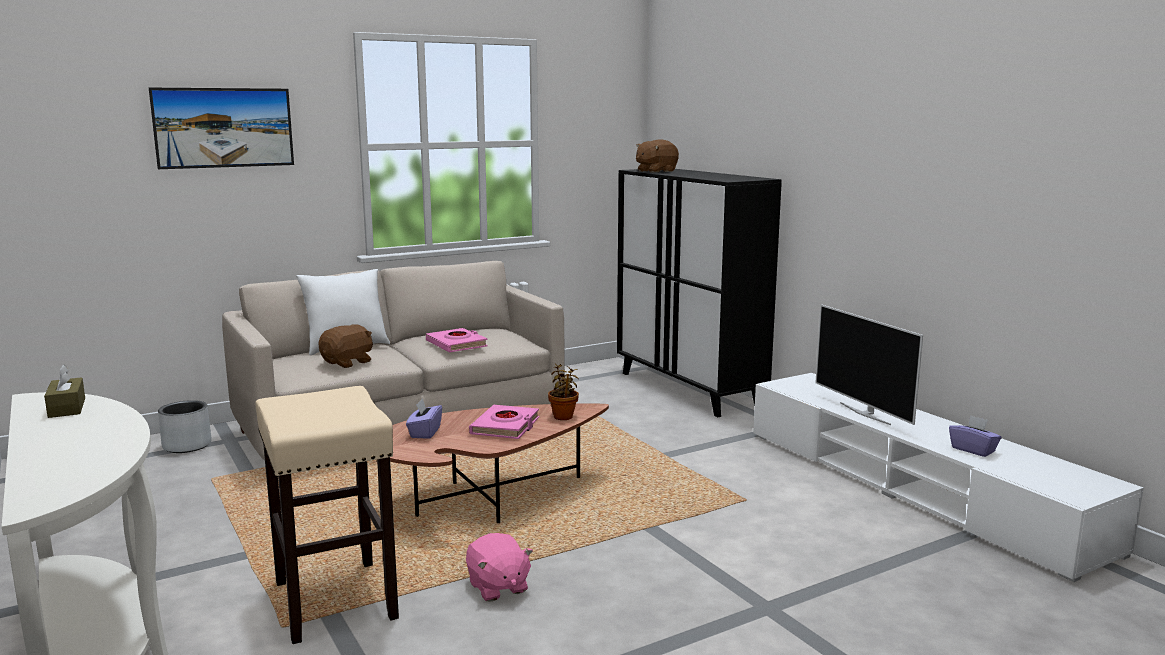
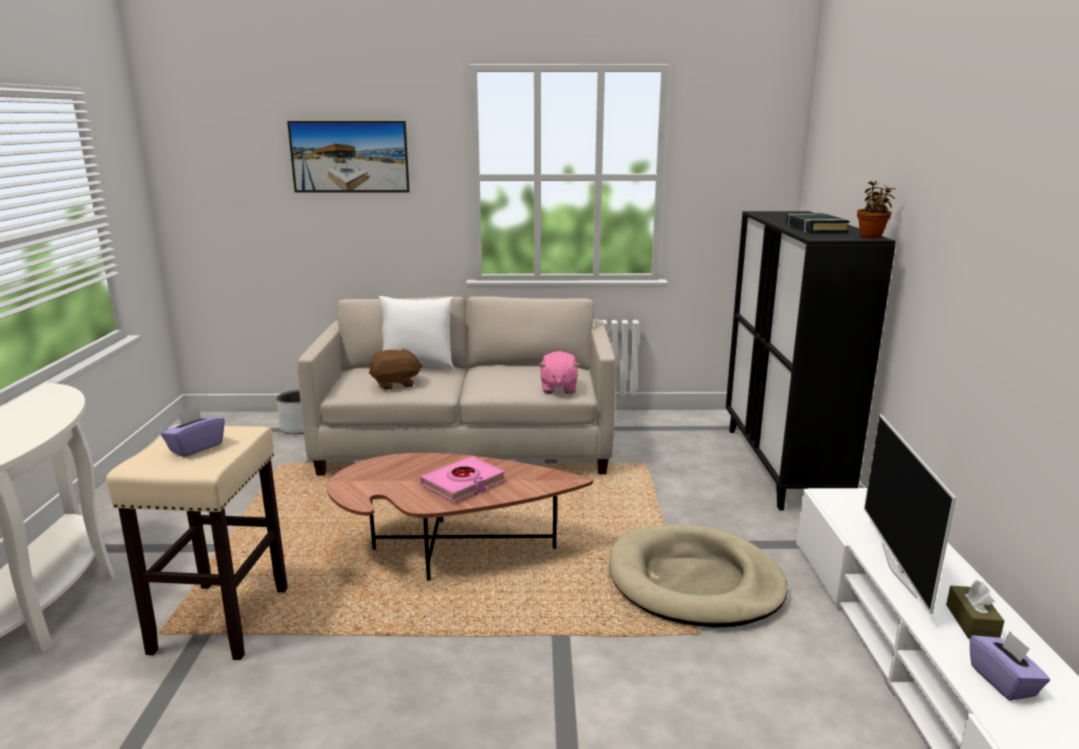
camera: 30 degrees right, 5 degrees up
brown tissue box [44,364,85,418] -> brown tissue box moved to [946,580,1004,639]
purple tissue box [406,398,442,439] -> purple tissue box moved to [161,406,225,457]
pink book [426,328,488,352] -> none
pink plush toy [466,533,533,602] -> pink plush toy moved to [538,351,580,394]
potted plant [548,364,579,420] -> potted plant moved to [857,181,896,238]
brown plush toy [636,140,679,173] -> none
none -> beige dog bed [609,525,788,628]
none -> black book [786,213,849,233]

